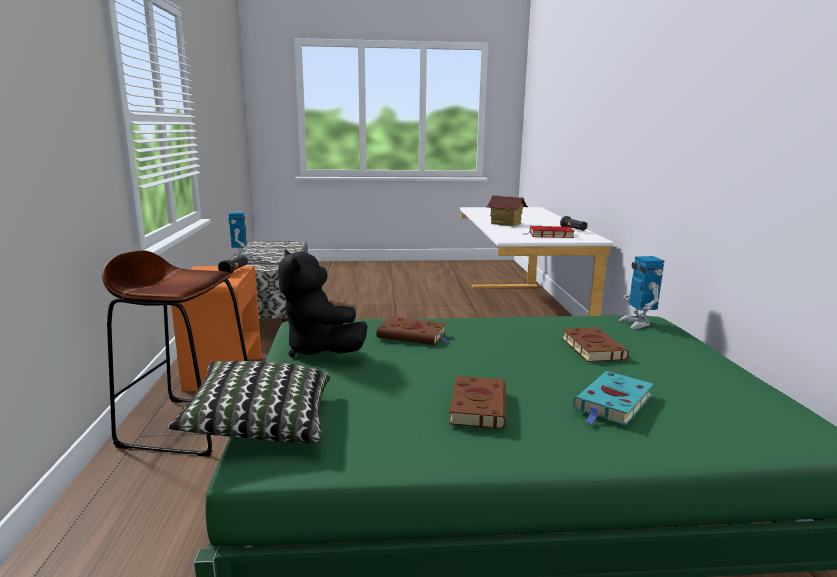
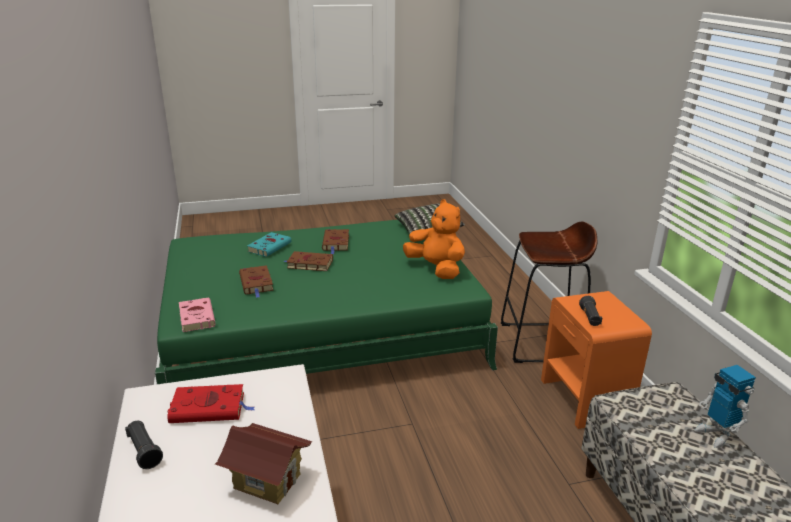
camera: 170 degrees right, 10 degrees up
black plush toy [278,249,368,358] -> orange plush toy [403,199,465,279]
brown book [376,316,451,345] -> brown book moved to [284,251,333,271]
toy robot [619,256,665,329] -> pink book [179,297,216,332]

